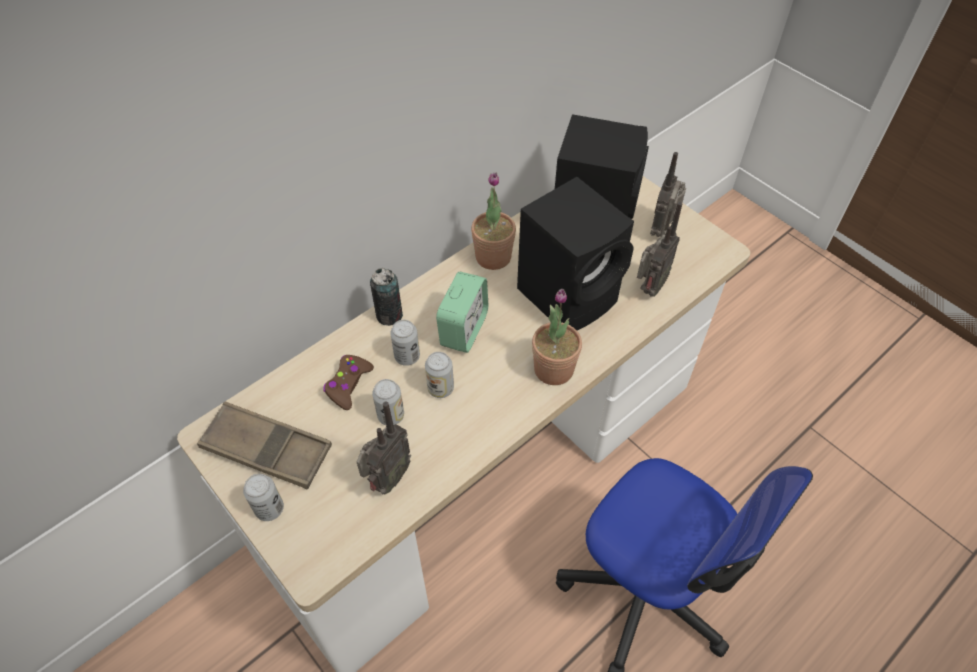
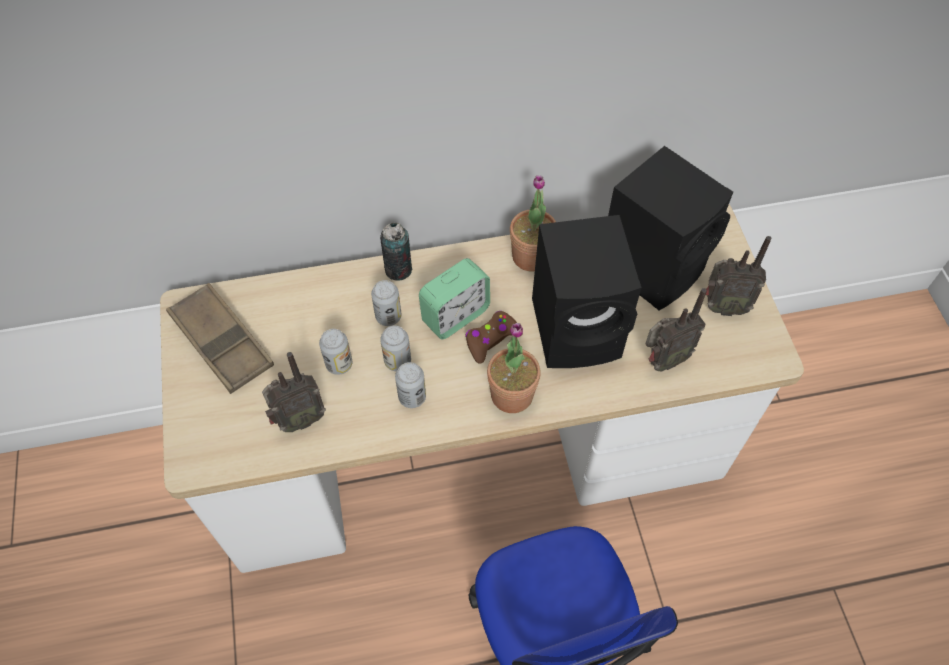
camera: 30 degrees right, 5 degrees up
can [243,474,284,521] -> can moved to [395,362,426,408]
brown game controller [323,355,374,410] -> brown game controller moved to [465,311,517,364]
radio [650,152,686,237] -> radio turned 135 degrees counterclockwise [705,236,771,316]

